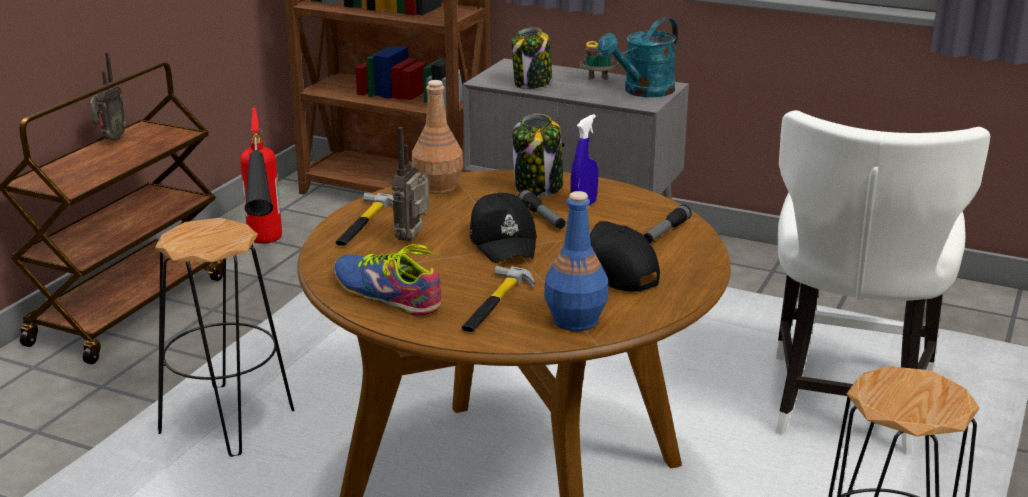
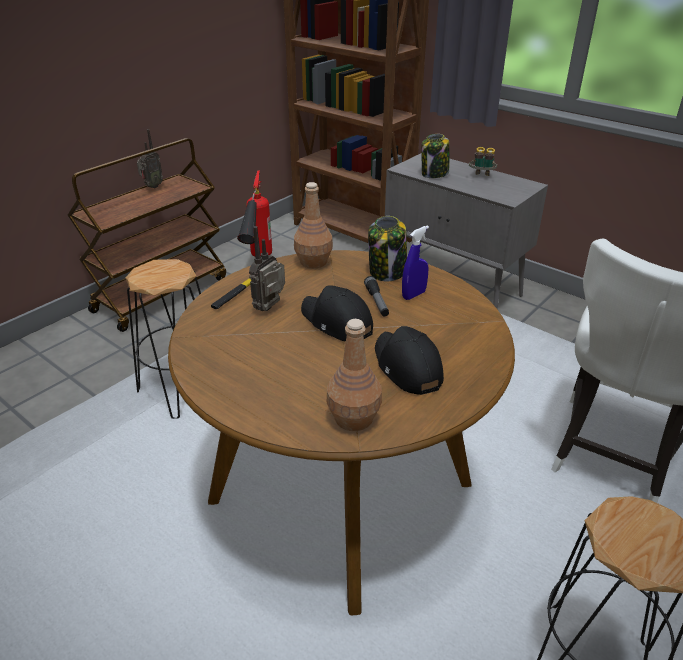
camera: 15 degrees right, 10 degrees up
shoe [333,244,441,315] -> none
hammer [462,266,534,332] -> none
black cap [470,192,537,263] -> black cap turned 135 degrees clockwise [301,285,373,341]
blue bottle [544,191,608,331] -> brown bottle [327,319,382,431]
turquoise watering can [598,17,678,97] -> none
flashlight [643,205,692,243] -> none

